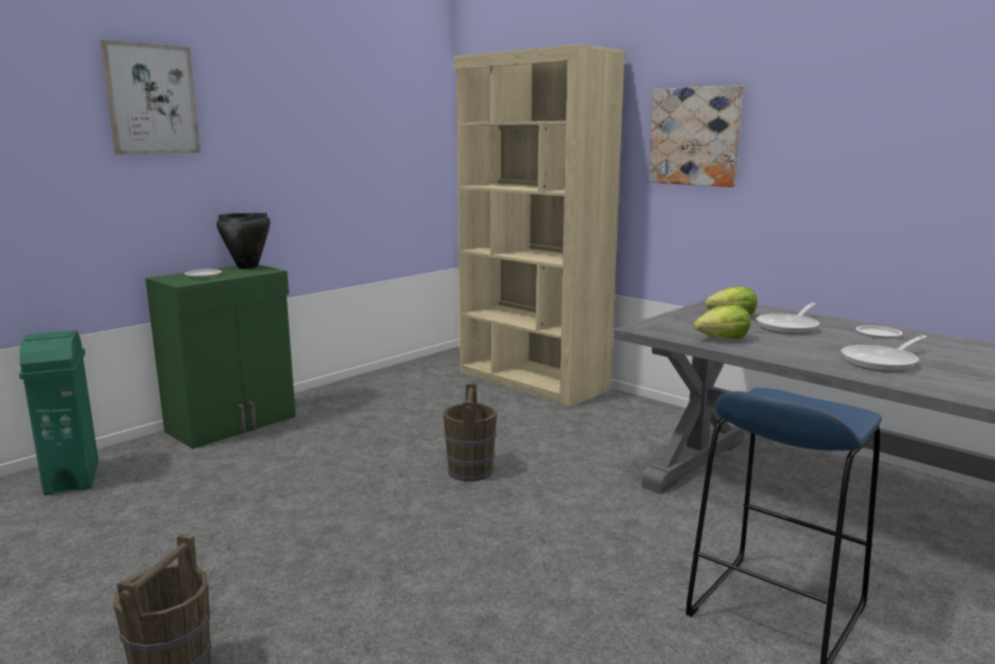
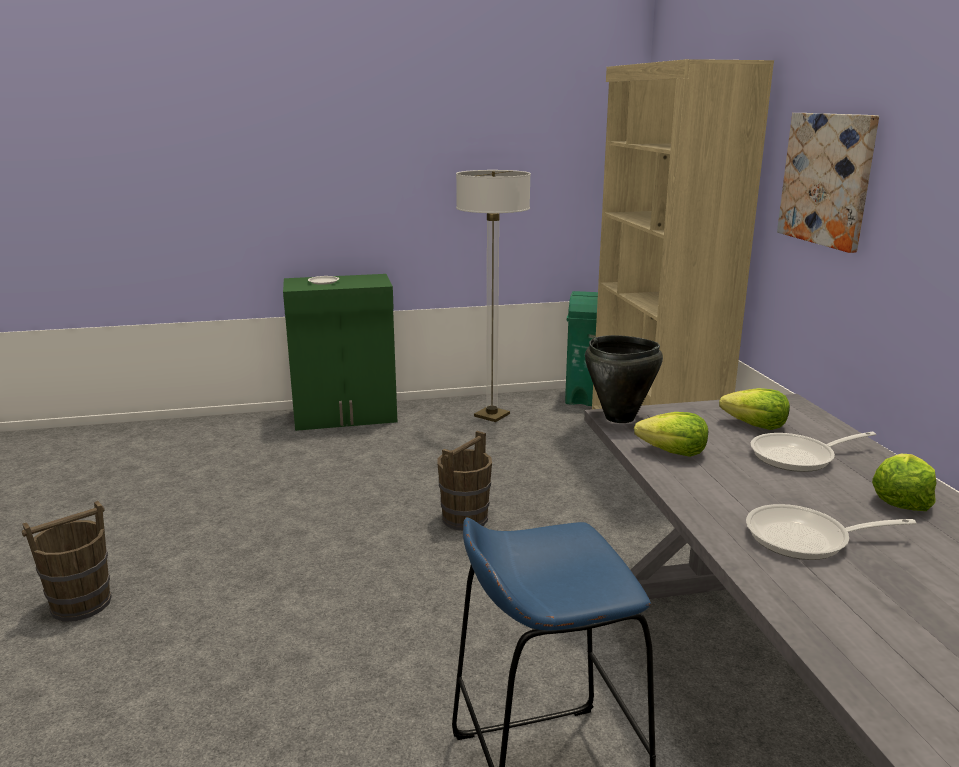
camera: 35 degrees right, 5 degrees up
green trash can [19,330,98,495] -> green trash can moved to [565,291,598,406]
picture [100,40,201,154] -> none
black cooking pot [216,213,270,269] -> black cooking pot moved to [585,335,663,423]
white plate [856,325,903,339] -> lettuce [872,454,936,511]
none -> floor lamp [456,170,531,422]

